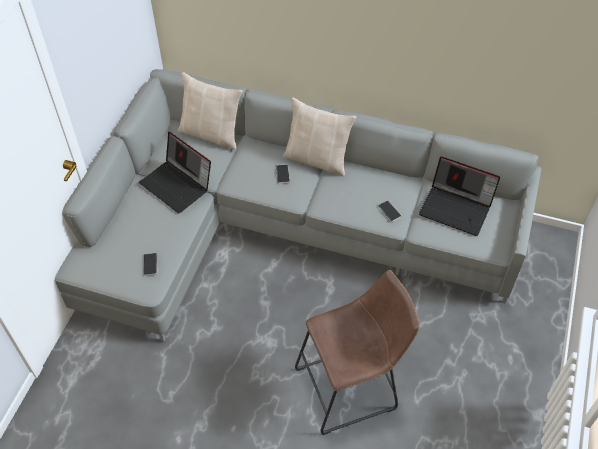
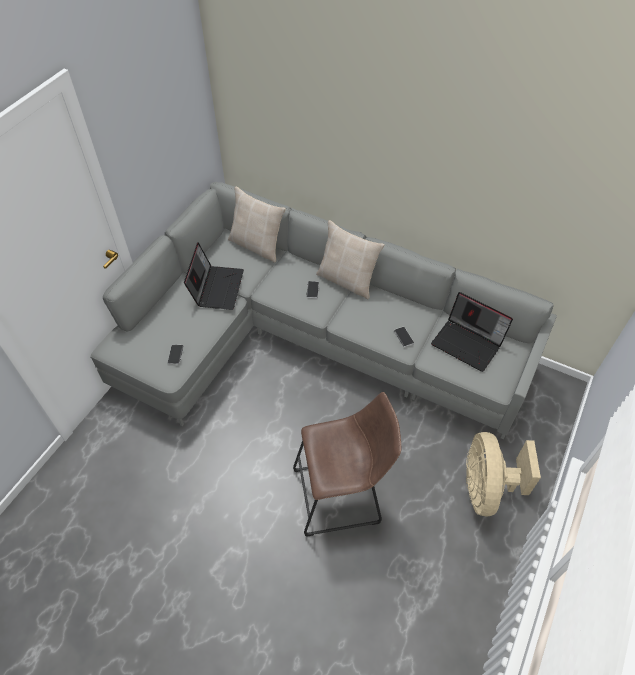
camera: 10 degrees right, 0 degrees up
laptop [139,132,211,214] -> laptop turned 135 degrees counterclockwise [184,242,244,310]
none -> beige fan [466,432,541,517]

